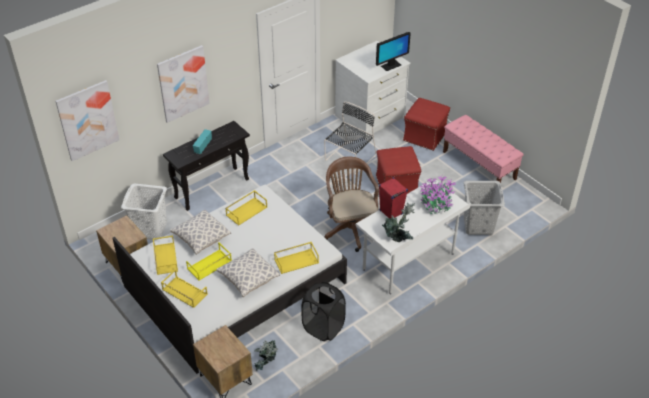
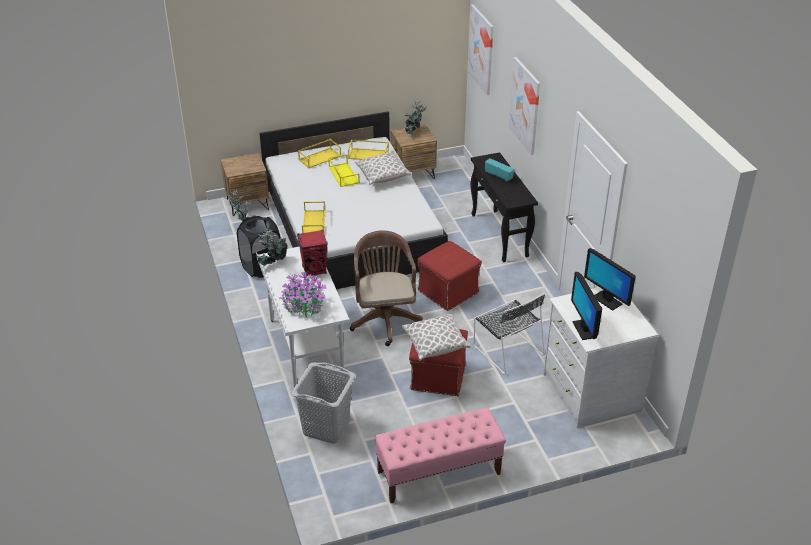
camera: 110 degrees right, 5 degrees down
white laundry basket [121,184,167,240] -> none
pillow [216,248,280,297] -> pillow moved to [402,314,471,361]
yellow tray [225,190,267,226] -> none
brown office chair [324,156,379,252] -> brown office chair turned 105 degrees counterclockwise [350,230,423,346]
red ottoman [403,98,450,151] -> red ottoman moved to [417,241,482,311]
none -> potted plant [404,101,427,135]
none -> monitor [584,248,636,311]

